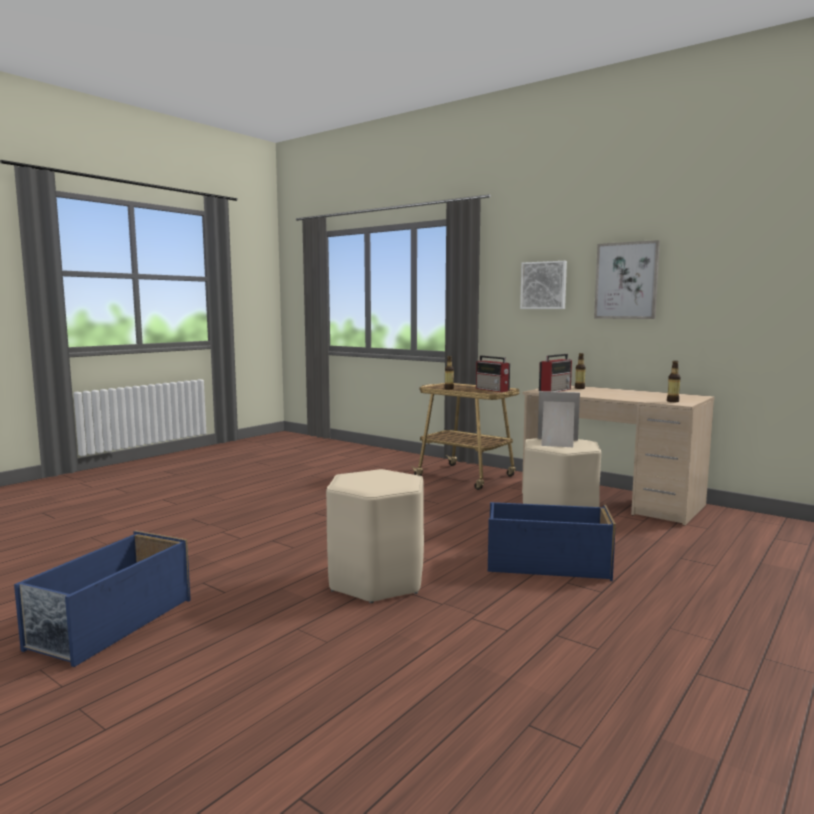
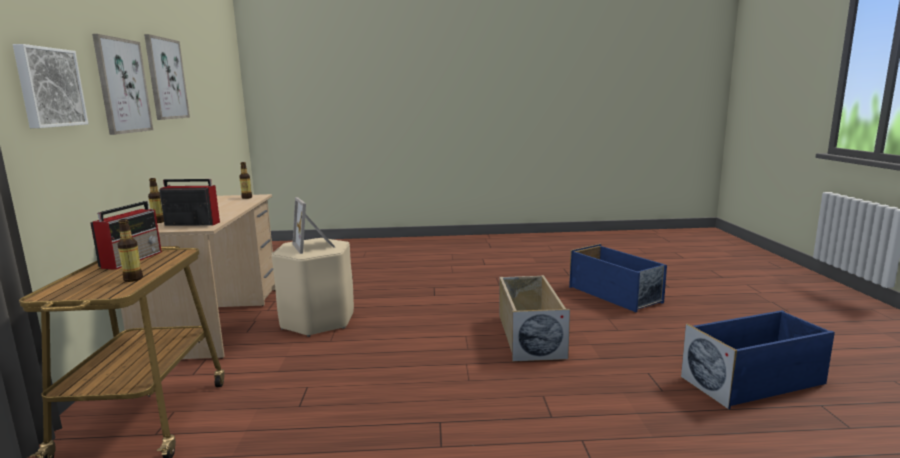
camera: 130 degrees left, 5 degrees up
beige stool [326,469,424,603] -> beige storage box [500,275,570,361]
blue storage box [488,502,616,581] -> blue storage box moved to [569,244,667,312]
none -> picture [144,34,190,120]

